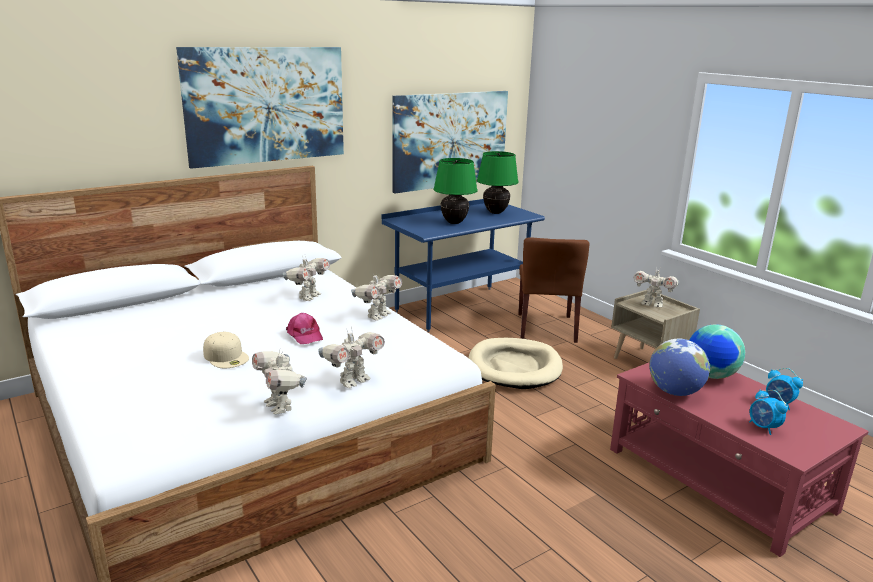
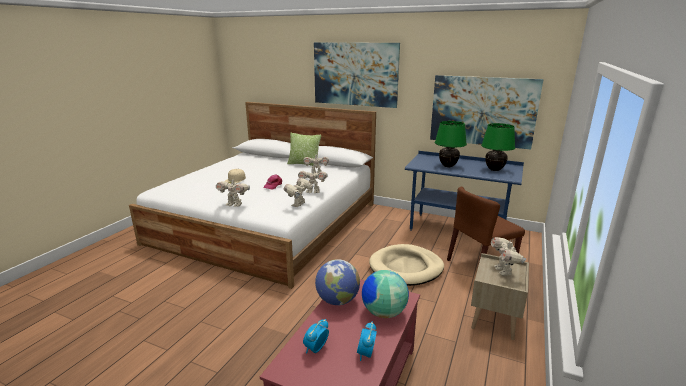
camera: 60 degrees right, 0 degrees up
toy robot [252,351,307,415] -> toy robot moved to [284,178,314,207]
none -> pillow [287,133,321,166]

